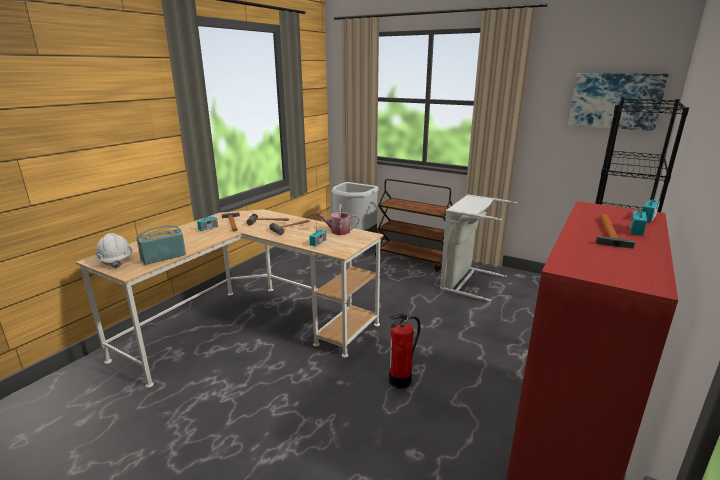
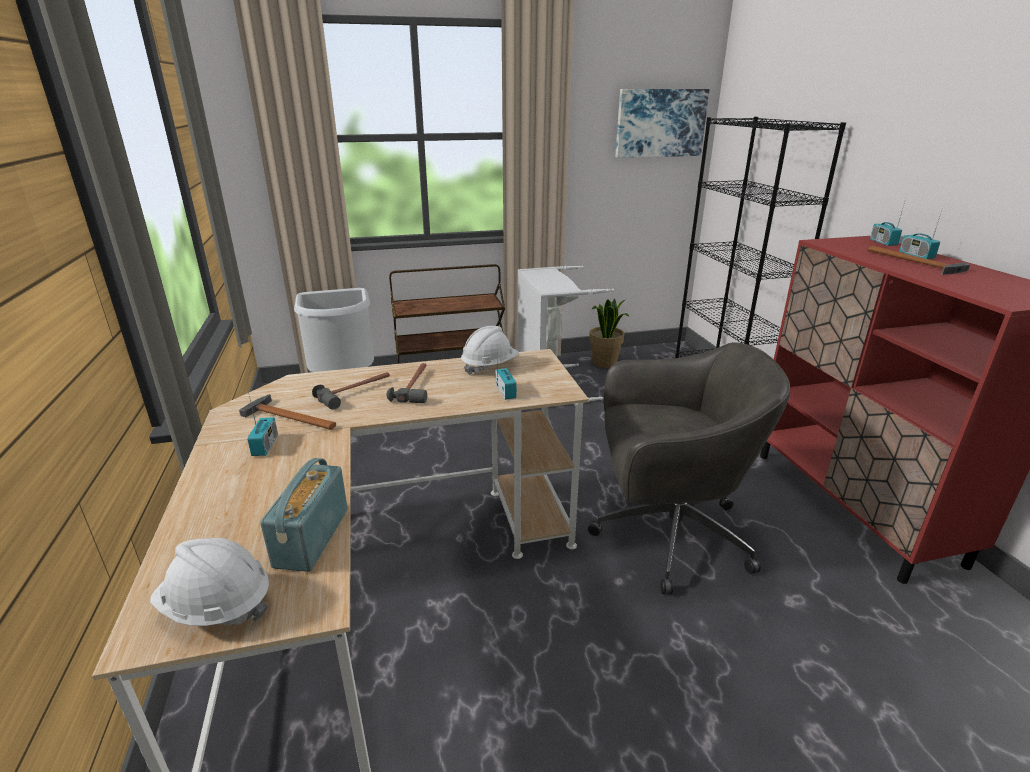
camera: 45 degrees left, 5 degrees up
watering can [315,204,359,235] -> white hard hat [461,326,519,375]
fire extinguisher [389,313,421,388] -> grey office chair [588,342,790,595]
none -> potted plant [589,298,629,368]

